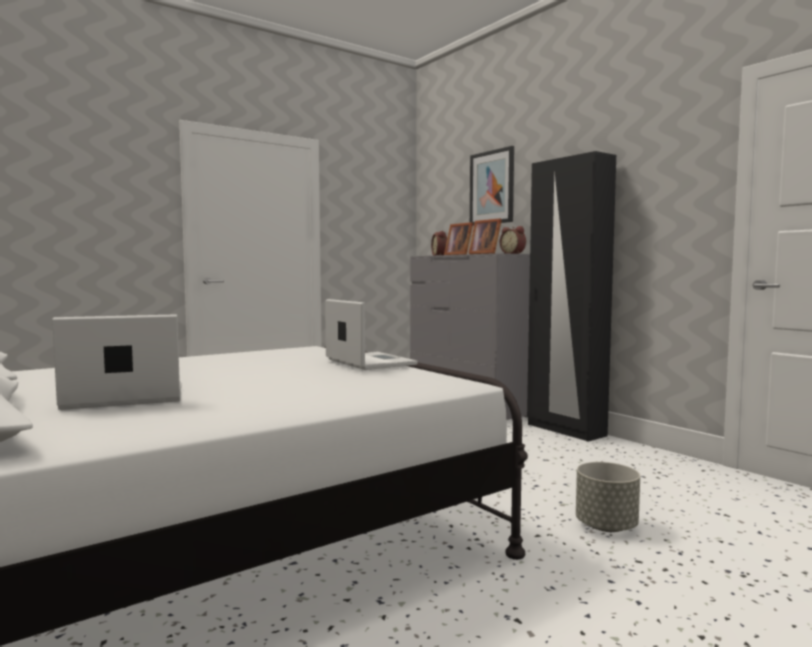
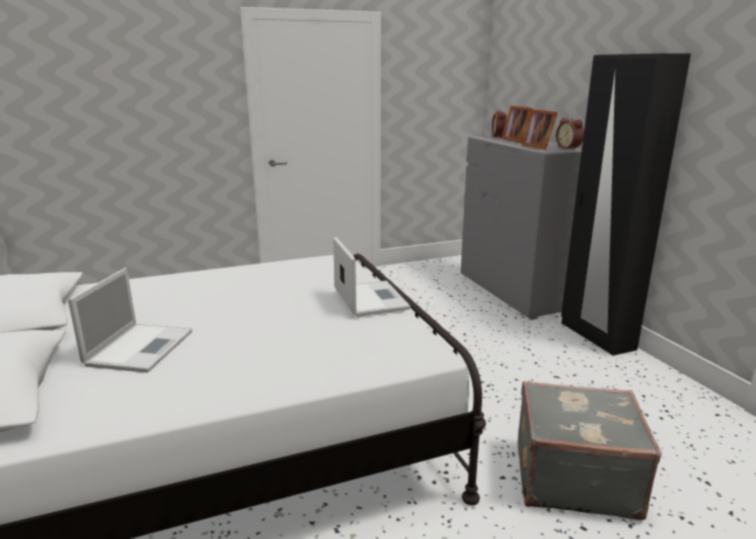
camera: 15 degrees right, 15 degrees up
laptop [52,314,181,410] -> laptop turned 105 degrees clockwise [68,268,192,373]
picture [470,146,514,225] -> none
grey planter [576,462,640,532] -> grey suitcase [518,381,662,520]

